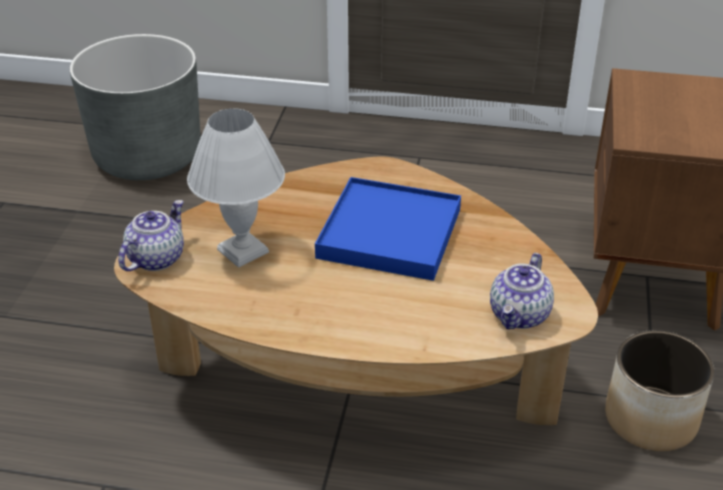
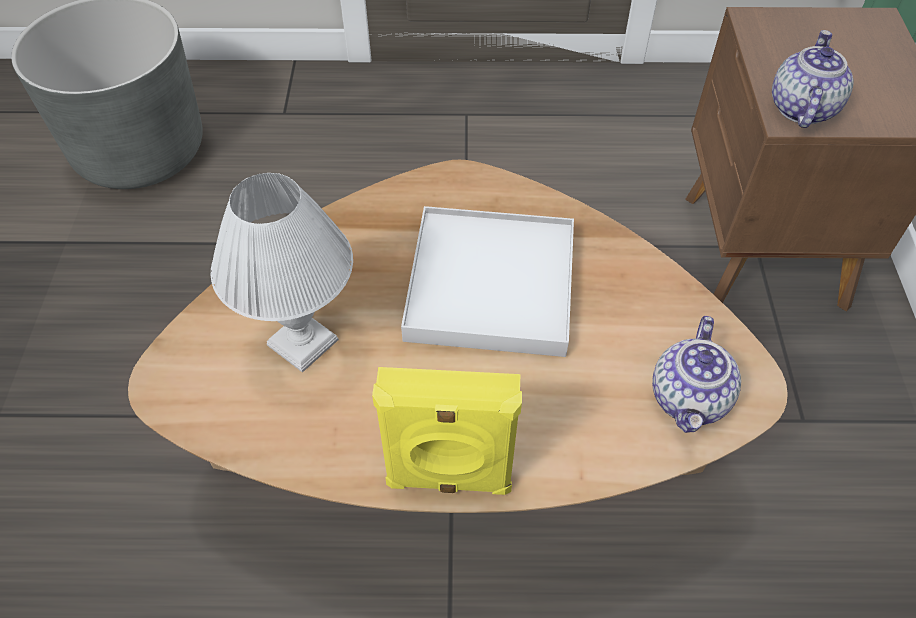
camera: 10 degrees left, 15 degrees up
teapot [118,200,184,271] -> teapot moved to [772,30,854,128]
blue tray [315,177,461,281] -> white tray [401,206,574,357]
planter [605,330,714,451] -> none
none -> yellow speaker [372,367,522,495]

